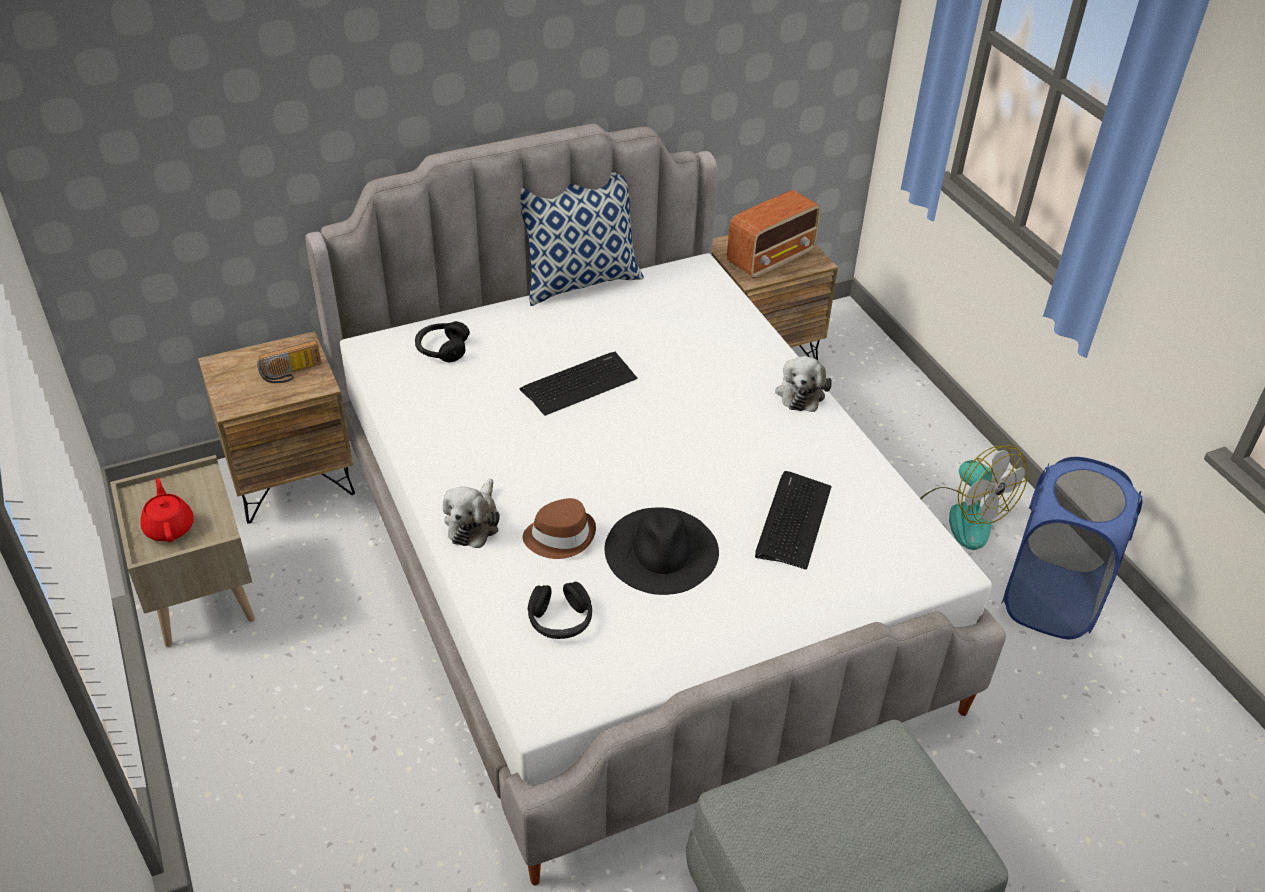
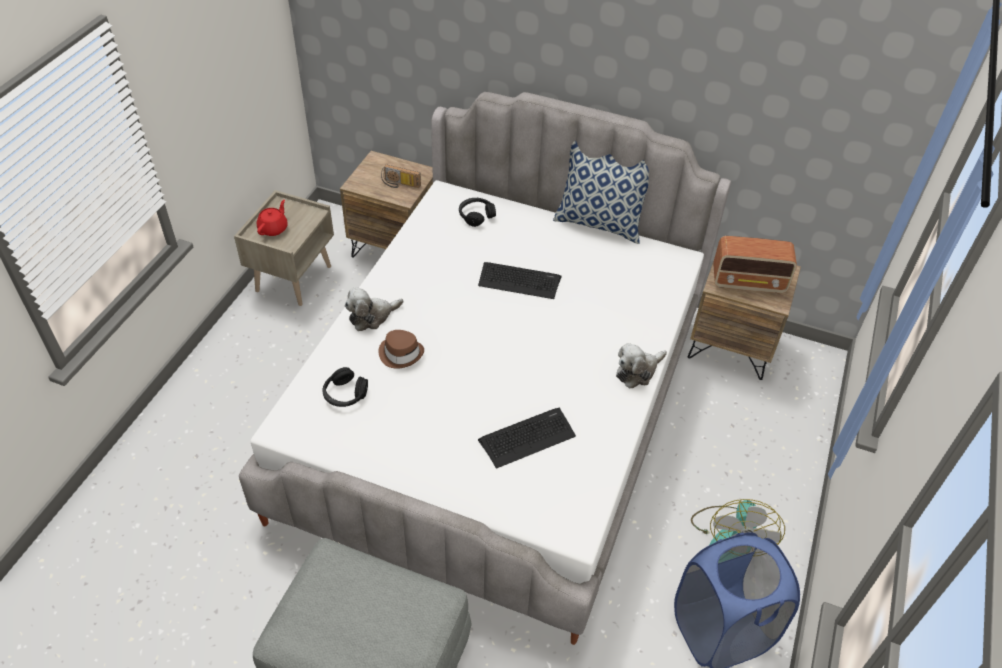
camera: 45 degrees right, 5 degrees up
black hat [605,507,719,595] -> none

